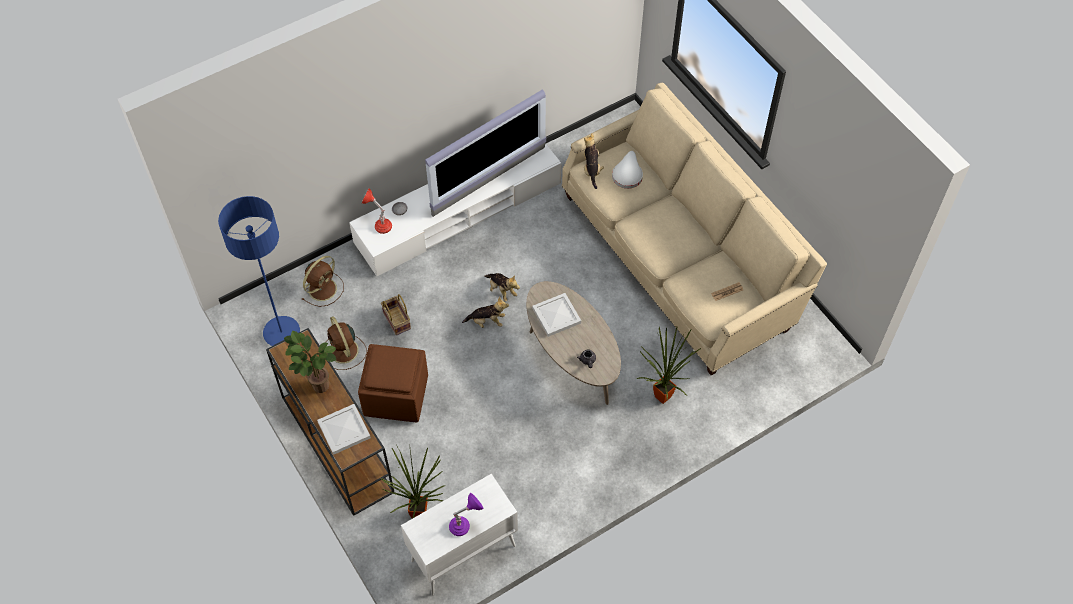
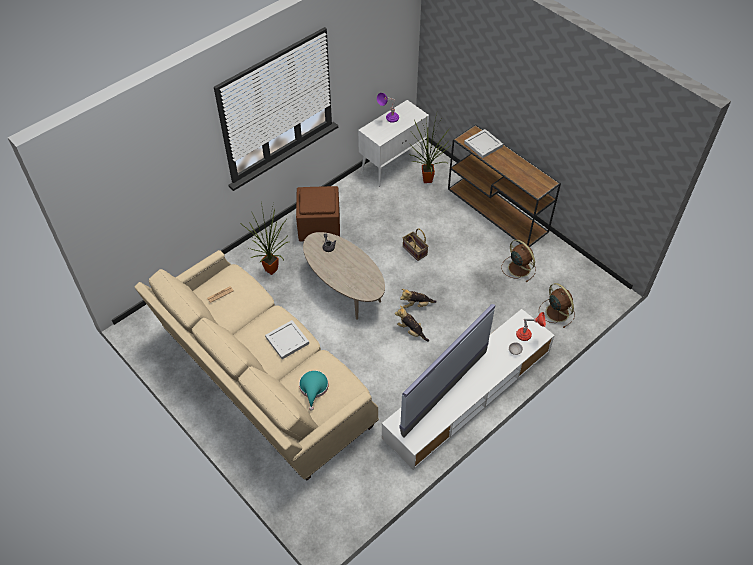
camera: 170 degrees right, 5 degrees down
blue floor lamp [218,196,300,346] -> none
potted plant [284,331,336,393] -> none
brown fan [302,256,344,307] -> brown fan turned 120 degrees clockwise [539,283,575,328]
brown ottoman [358,344,428,423] -> brown ottoman moved to [296,186,340,241]
basket [381,294,411,335] -> basket moved to [403,228,428,261]
white tray [532,293,581,337] -> white tray moved to [265,320,309,359]
plush toy [584,133,604,189] -> none
white hat [612,151,643,189] -> turquoise hat [299,371,328,411]

